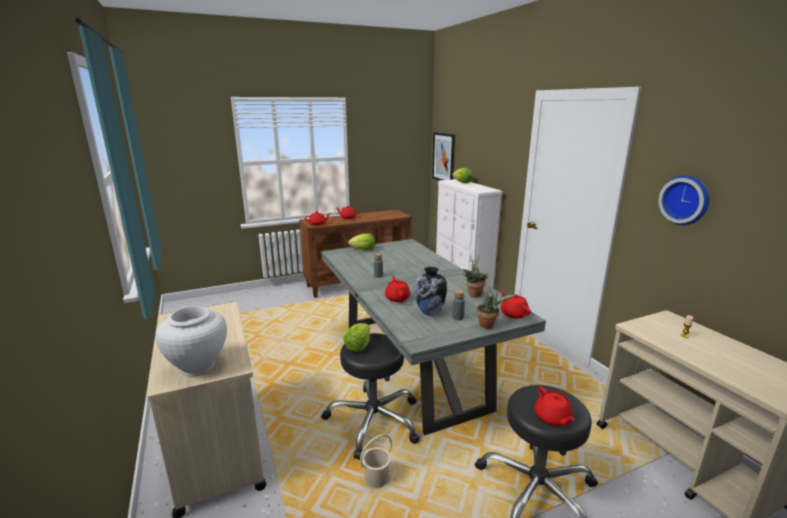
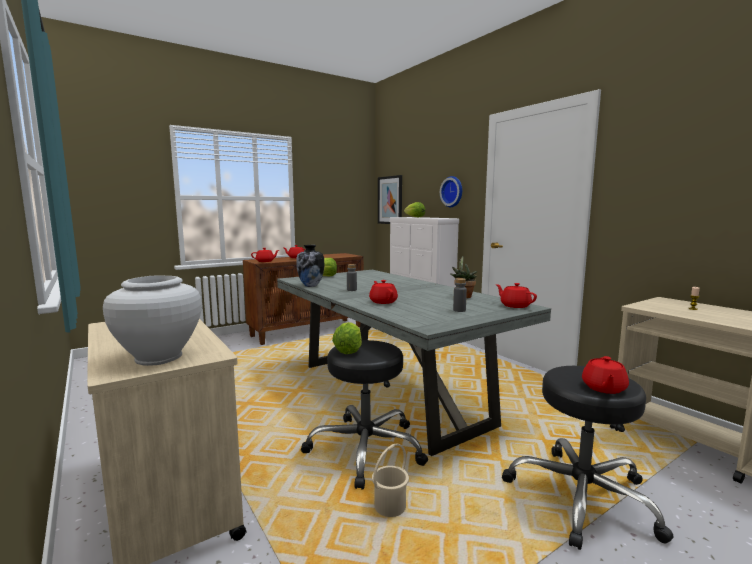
camera: 10 degrees left, 10 degrees down
vase [415,267,447,316] -> vase moved to [296,245,325,287]
potted plant [477,288,515,329] -> none
red teapot [535,387,575,426] -> red teapot turned 45 degrees clockwise [582,356,629,394]
wall clock [658,175,709,225] -> wall clock moved to [440,176,462,207]

